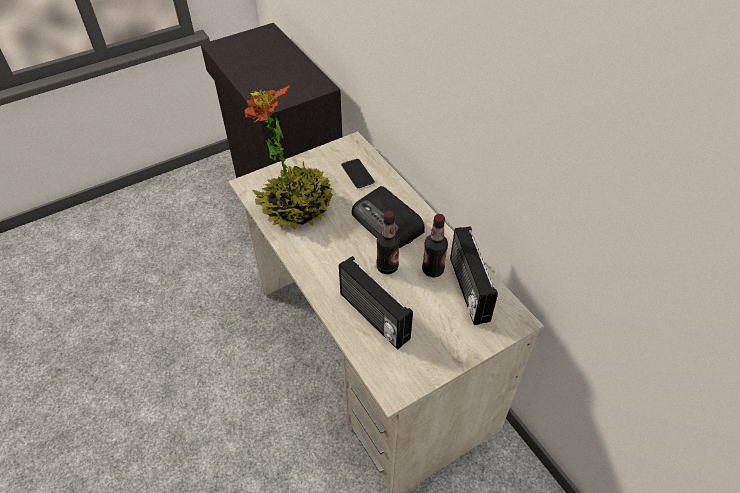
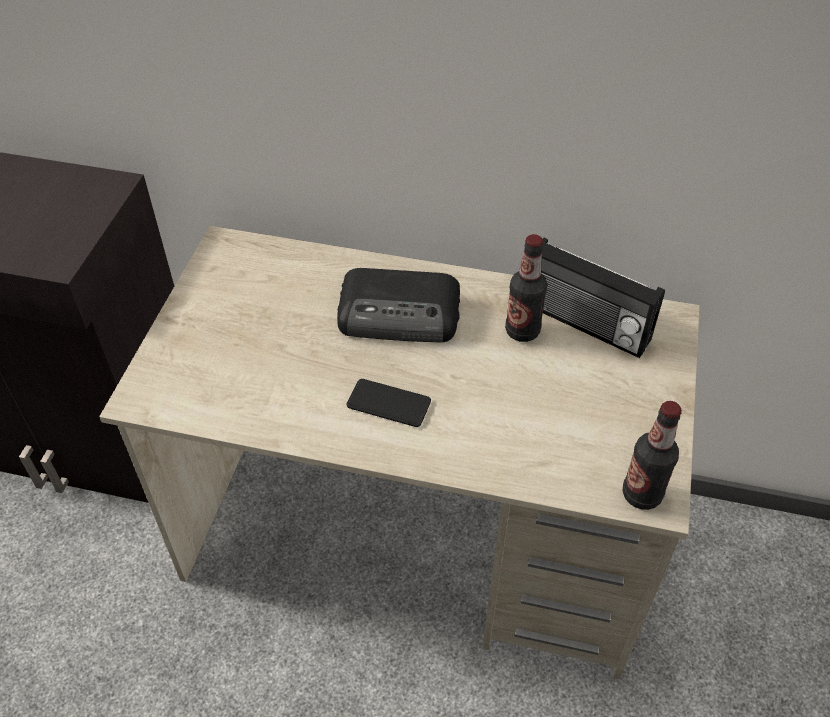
camera: 45 degrees left, 0 degrees up
potted plant [245,85,333,230] -> none
radio [339,256,413,350] -> none
phone [341,159,375,188] -> phone moved to [346,379,431,427]
bottle [376,211,400,274] -> bottle moved to [622,401,682,510]

